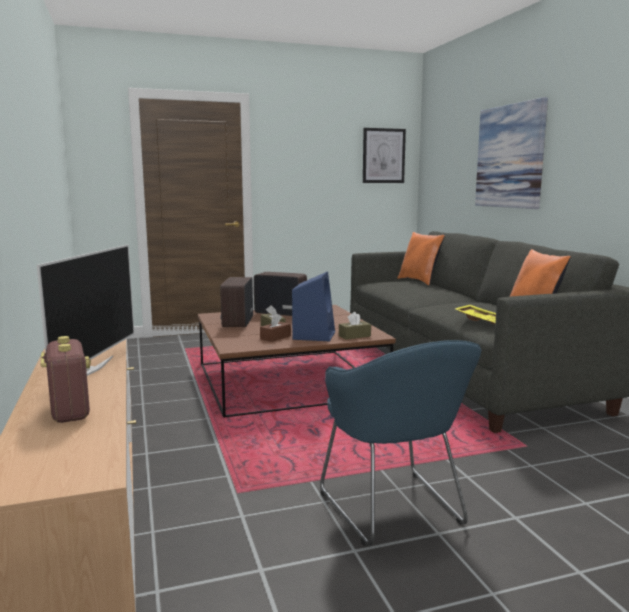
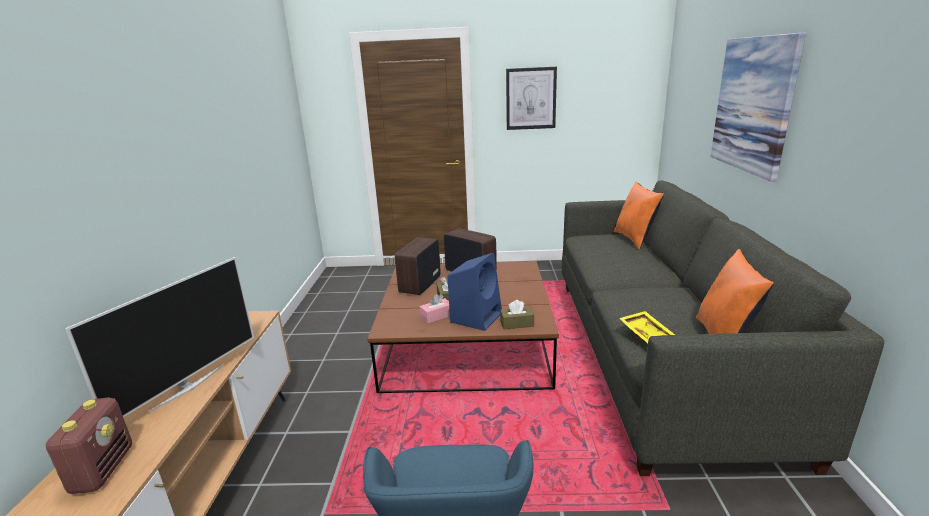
camera: 20 degrees right, 10 degrees up
brown tissue box [260,313,291,342] -> pink tissue box [419,294,450,324]
picture [363,128,406,183] -> picture moved to [506,67,557,130]

